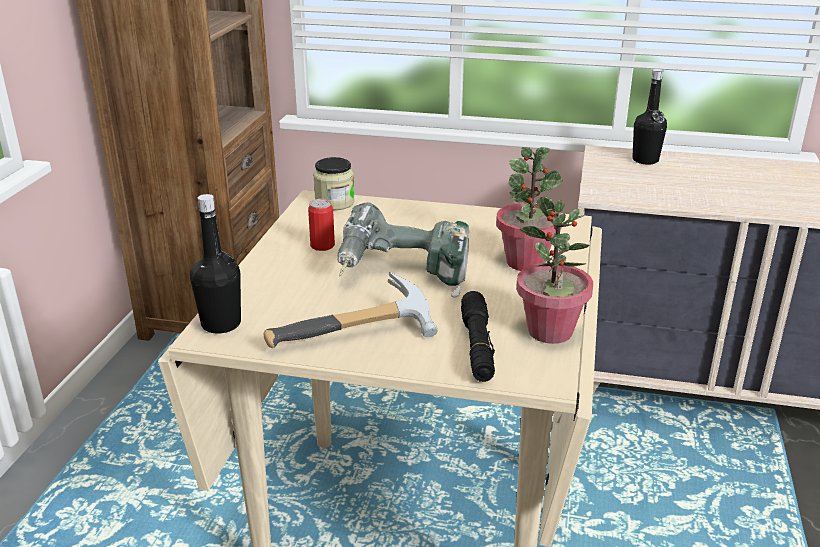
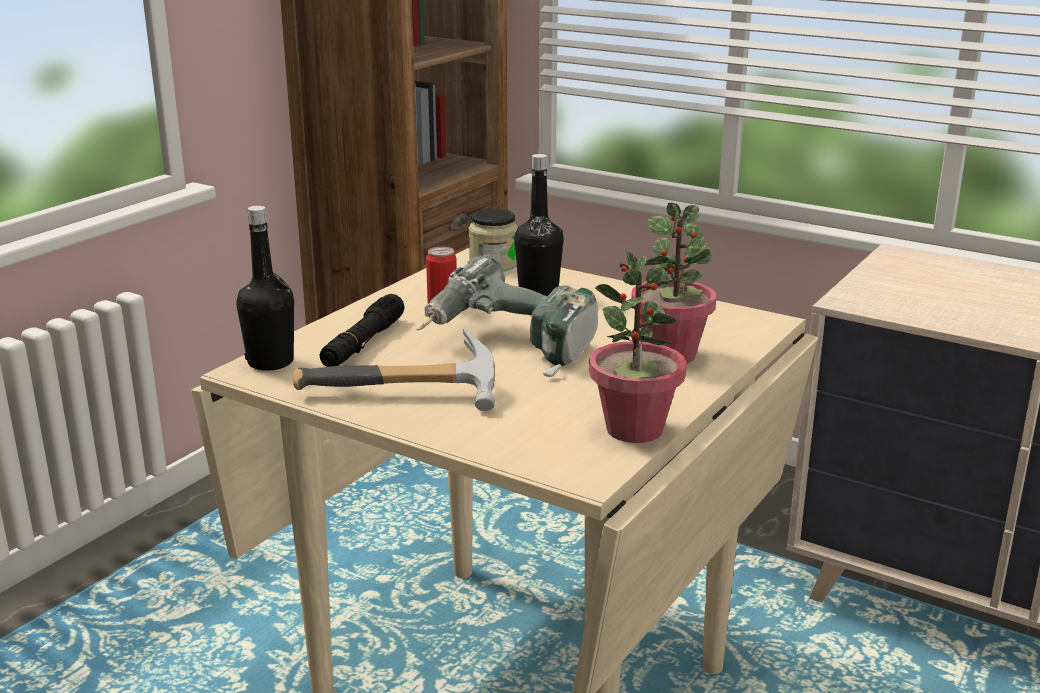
camera: 20 degrees right, 5 degrees down
black flashlight [461,291,495,382] -> black flashlight moved to [320,294,404,367]
black bottle [632,69,667,165] -> black bottle moved to [514,154,564,296]

